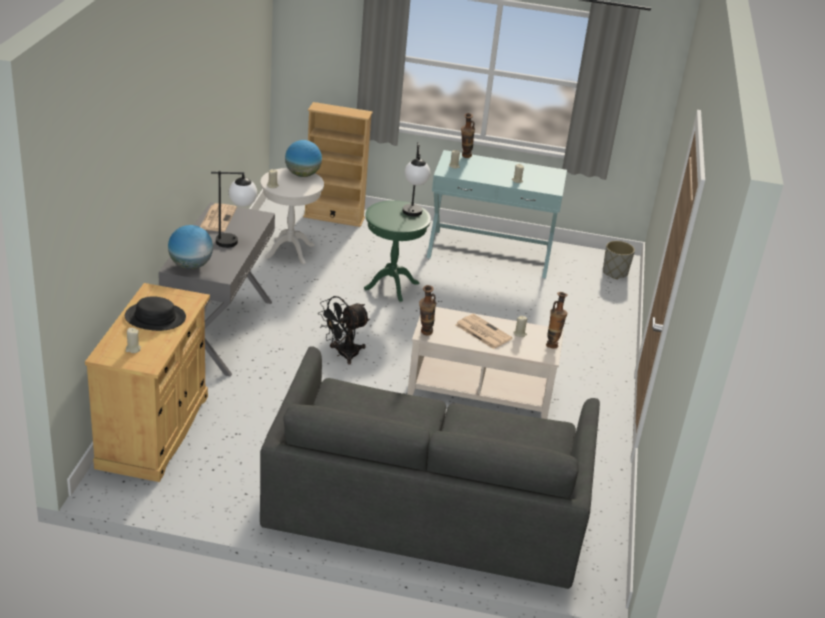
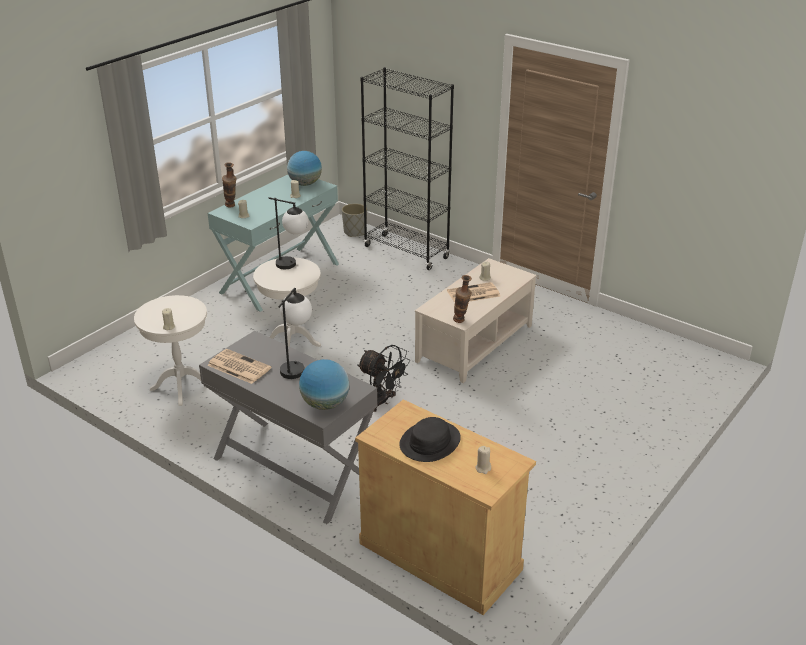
camera: 60 degrees left, 0 degrees up
grey sofa [260,346,600,589] -> none
globe [285,140,322,177] -> globe moved to [287,151,322,186]
beige bookcase [303,102,373,227] -> none
black fan [318,296,370,365] -> black fan turned 45 degrees counterclockwise [357,345,410,412]
green side table [364,200,431,302] -> white side table [253,257,321,347]
vase [546,292,568,348] -> none
none -> black bookcase [360,67,454,270]

